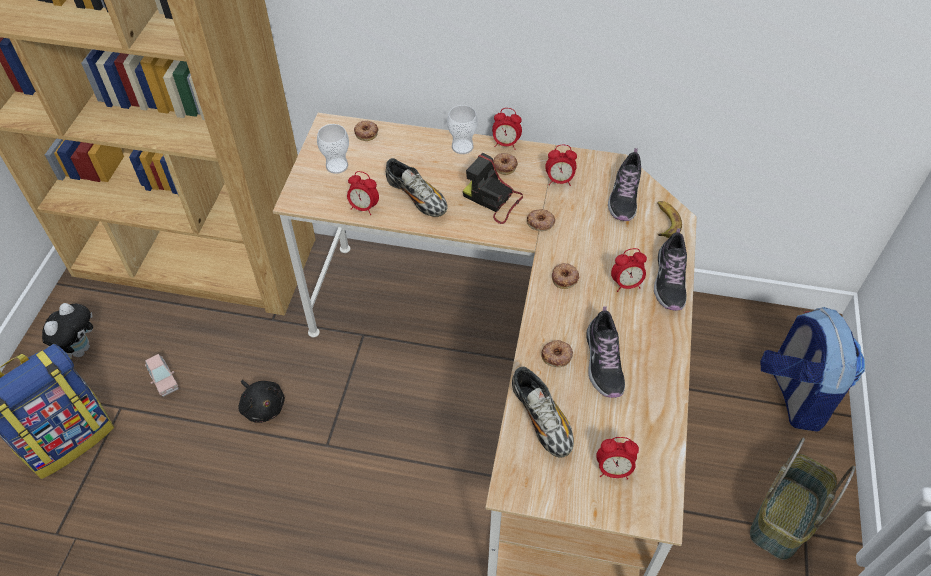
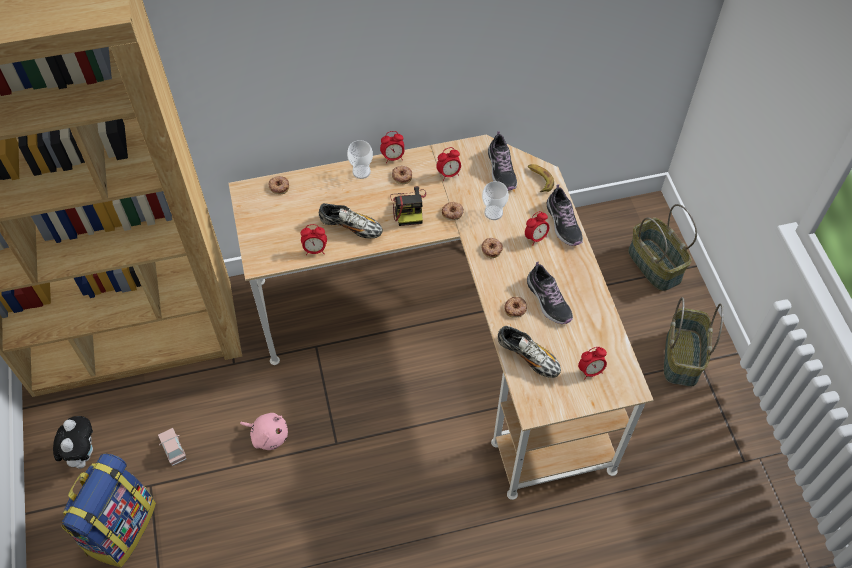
camera: 25 degrees left, 5 degrees up
pink toy car [145,354,179,397] -> pink toy car turned 150 degrees counterclockwise [158,428,186,466]
black plush toy [239,380,285,423] -> pink plush toy [240,413,288,450]
cup [317,124,349,174] -> cup moved to [482,181,509,220]
camera [463,153,523,224] -> camera turned 105 degrees counterclockwise [390,186,426,226]
backpack [761,307,865,432] -> basket [628,204,697,291]

